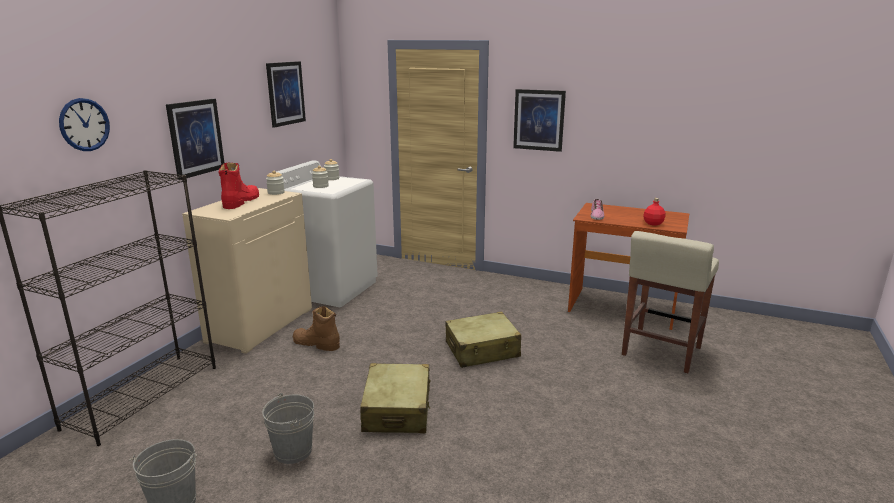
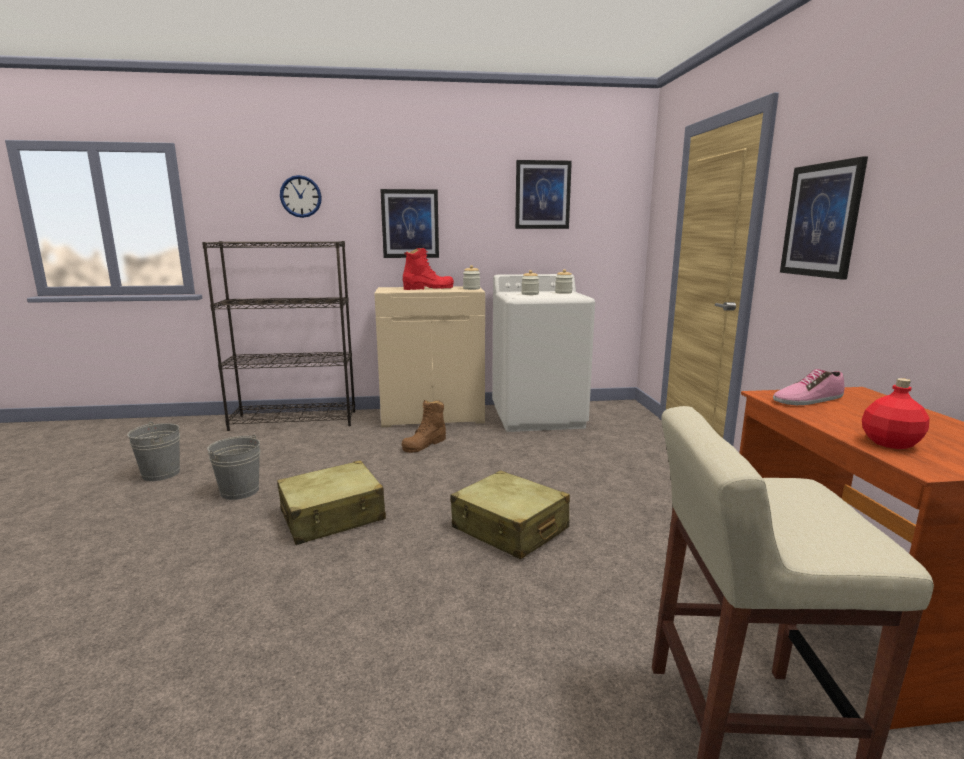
camera: 60 degrees right, 5 degrees down
brown boot [293,306,340,351] -> brown boot turned 135 degrees counterclockwise [402,400,446,453]

